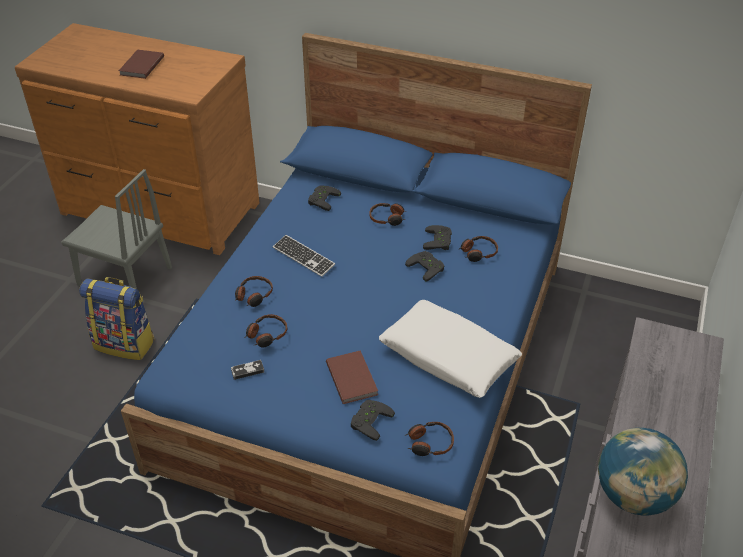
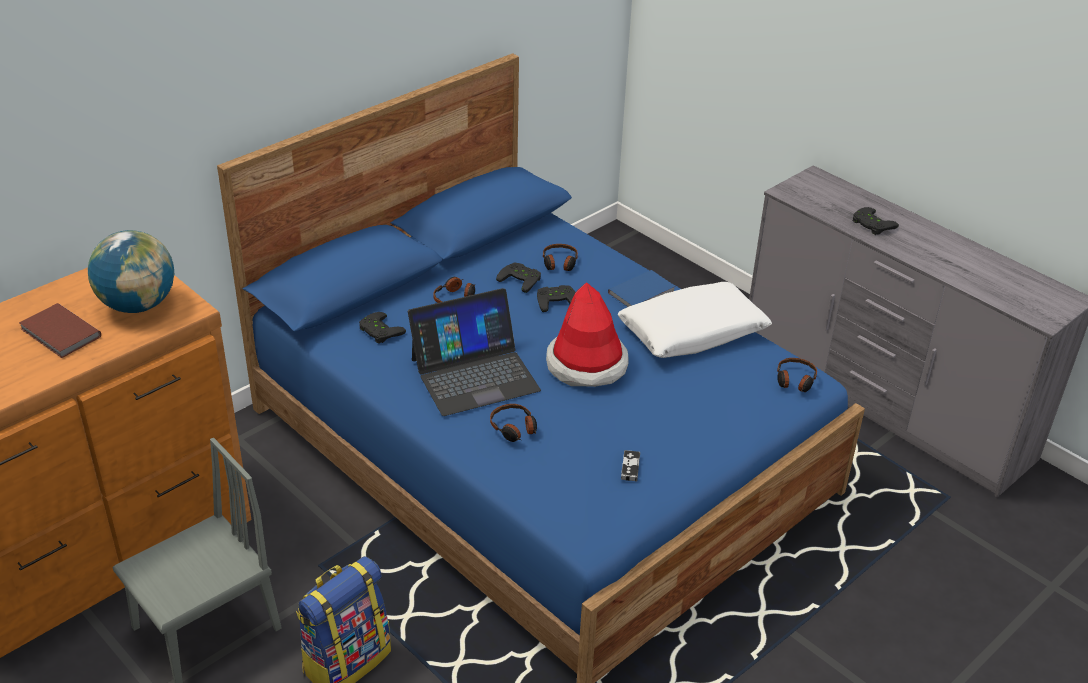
camera: 65 degrees left, 5 degrees down
headphones [245,314,287,348] -> none
keyboard [273,235,335,277] -> laptop [408,288,541,416]
brown book [326,350,378,404] -> none
black game controller [351,400,395,441] -> black game controller moved to [853,207,899,235]
globe [598,428,688,516] -> globe moved to [88,230,174,313]
none -> hat [546,282,629,387]
none -> blue book [608,270,676,307]

